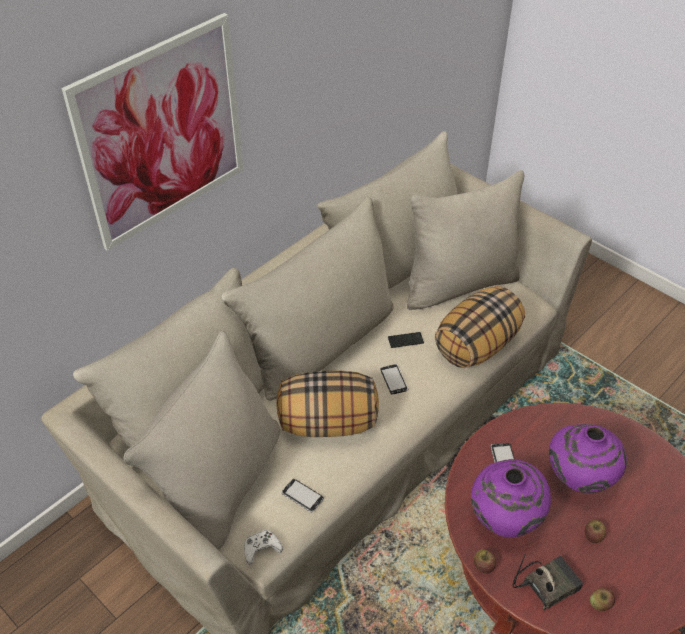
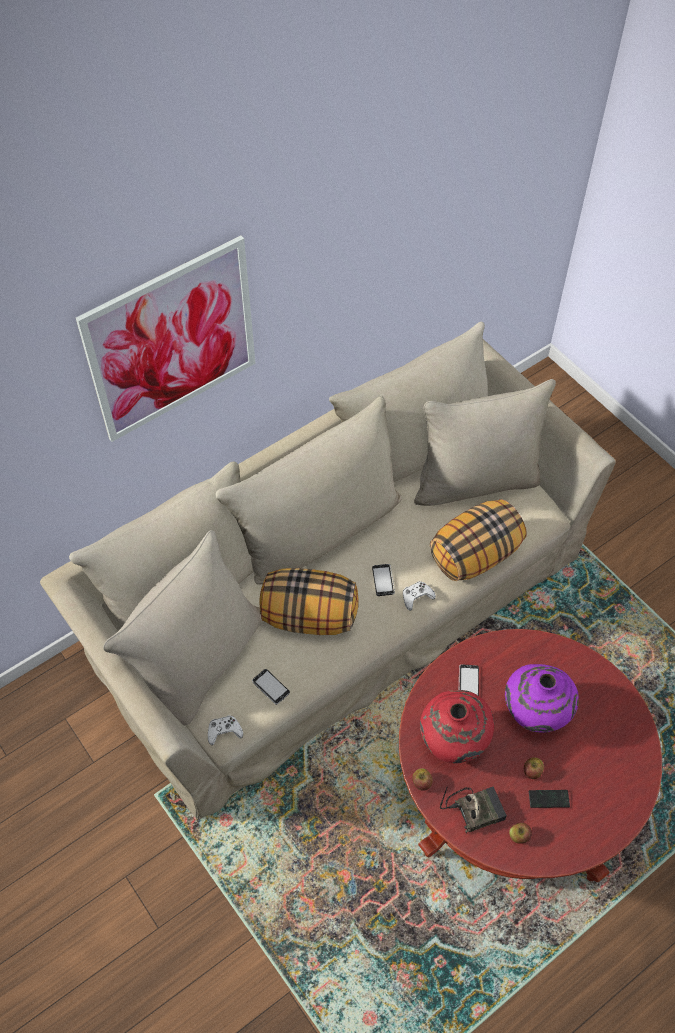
camera: 10 degrees right, 10 degrees up
phone [388,332,424,348] -> phone moved to [529,790,570,808]
purple vase [471,459,551,537] -> red vase [420,690,494,763]
none -> white game controller [403,581,436,611]

